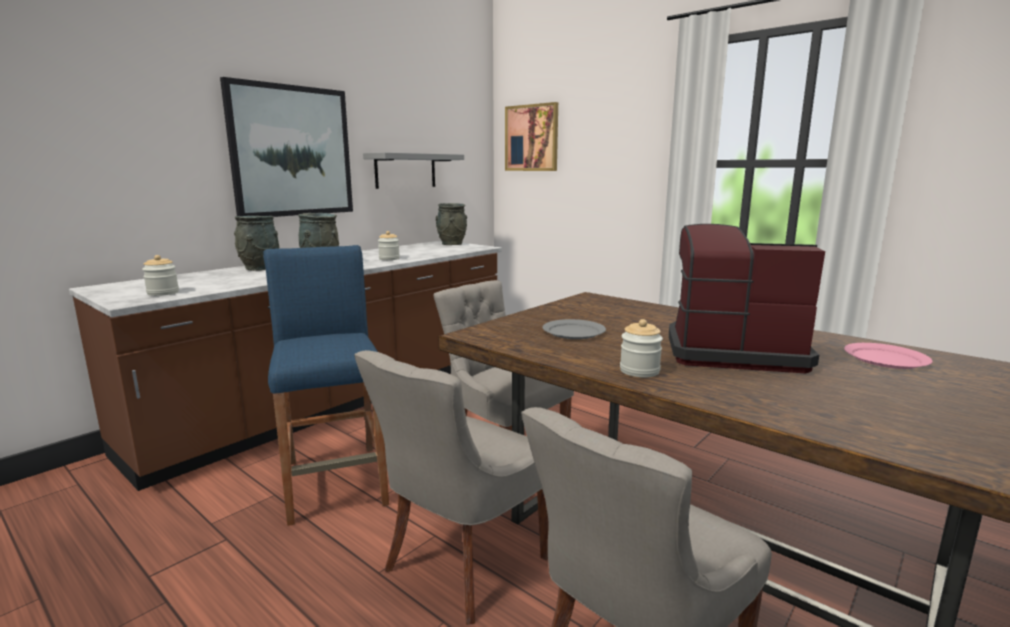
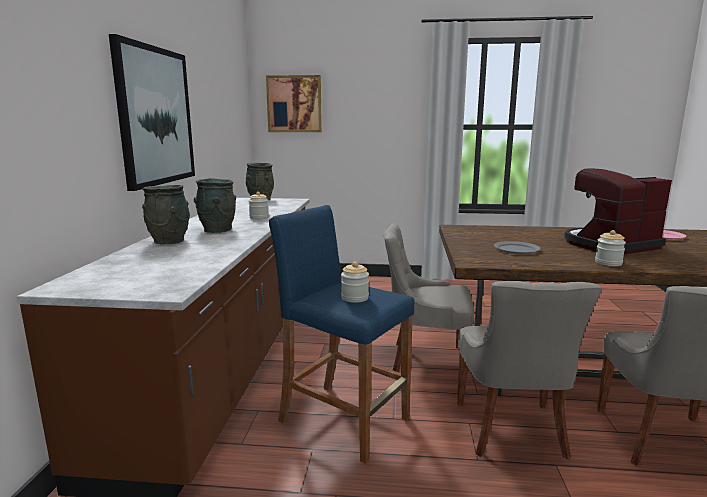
camera: 35 degrees left, 0 degrees up
jar [142,255,179,296] -> jar moved to [341,262,369,303]
grey shelf [363,152,464,189] -> none

